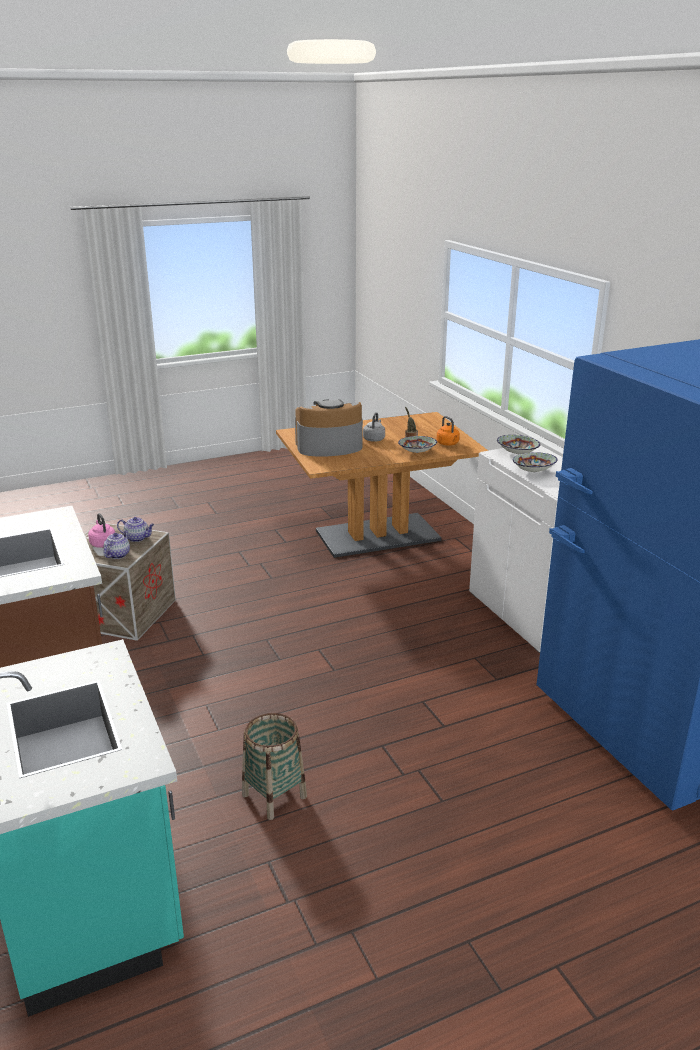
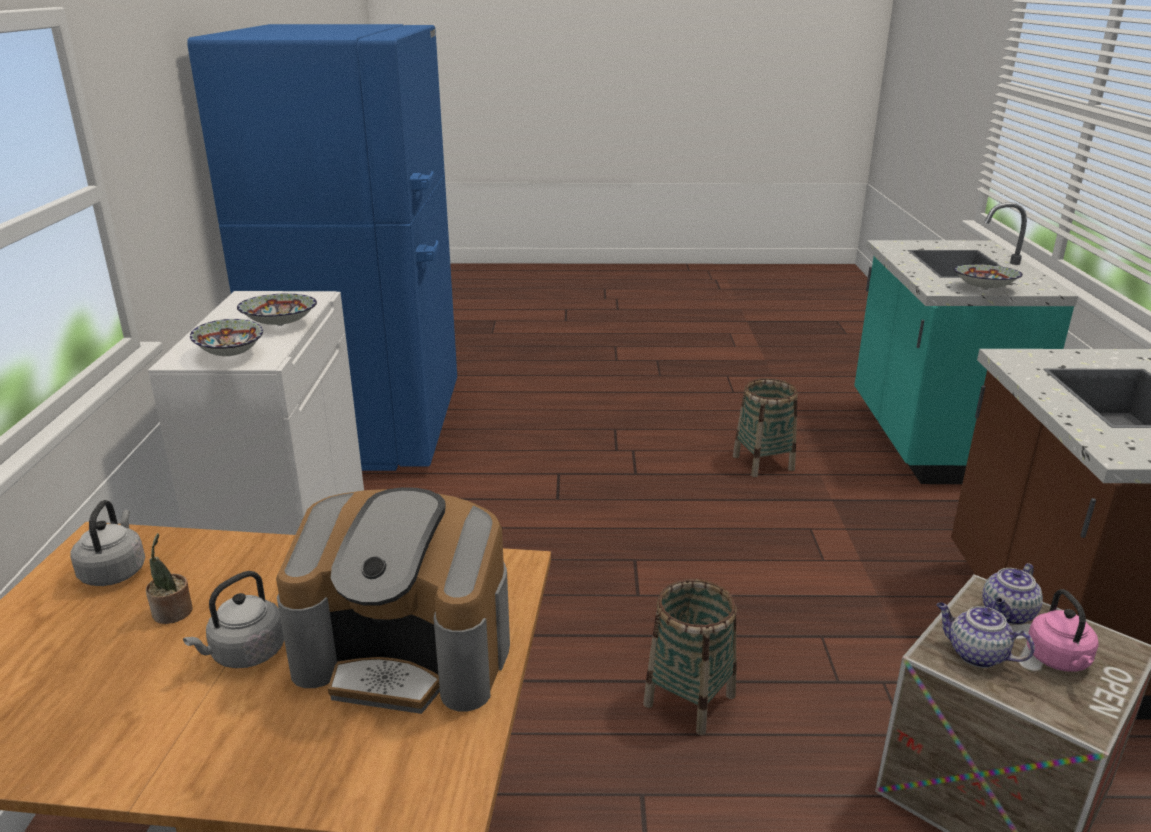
camera: 155 degrees left, 0 degrees up
bowl [398,436,437,453] -> bowl moved to [954,264,1023,290]
orange kettle [437,416,460,446] -> grey kettle [70,500,145,586]
none -> basket [643,579,737,735]

